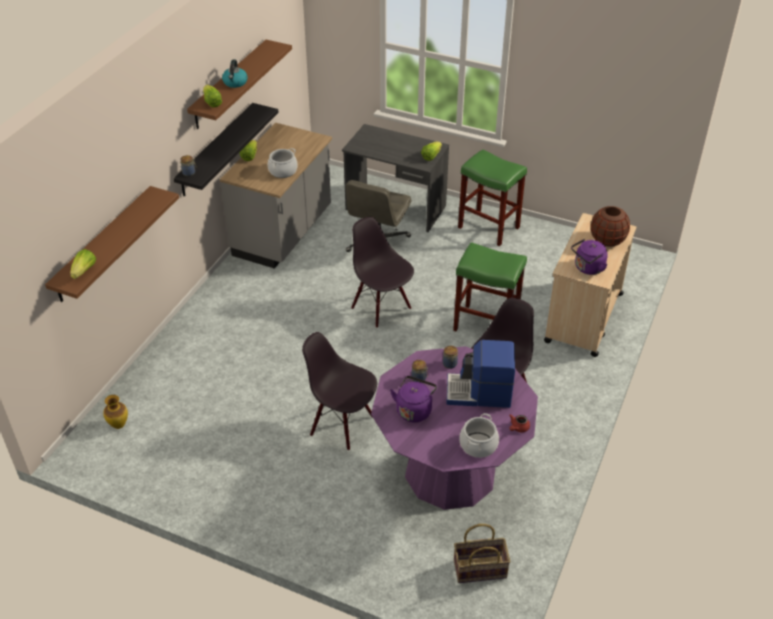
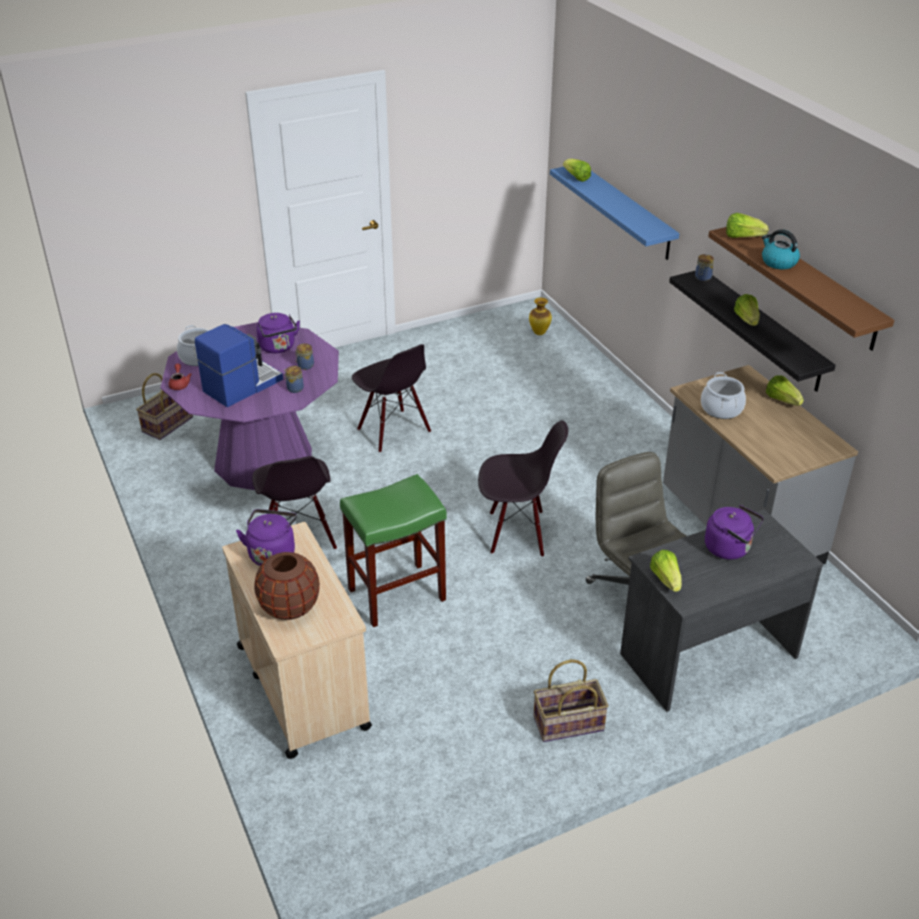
camera: 130 degrees right, 5 degrees down
brown shelf [45,186,179,302] -> blue shelf [550,167,680,260]
black chair [302,332,377,451] -> black chair turned 75 degrees clockwise [352,344,431,453]
green stool [458,150,527,246] -> basket [534,659,609,742]
none -> purple kettle [705,505,763,560]
none -> lettuce [734,294,760,326]

